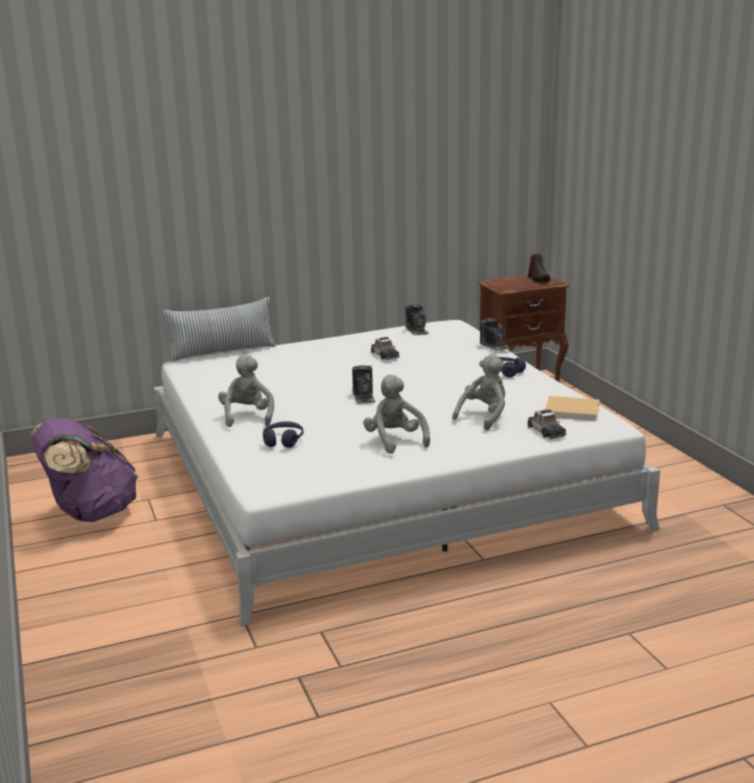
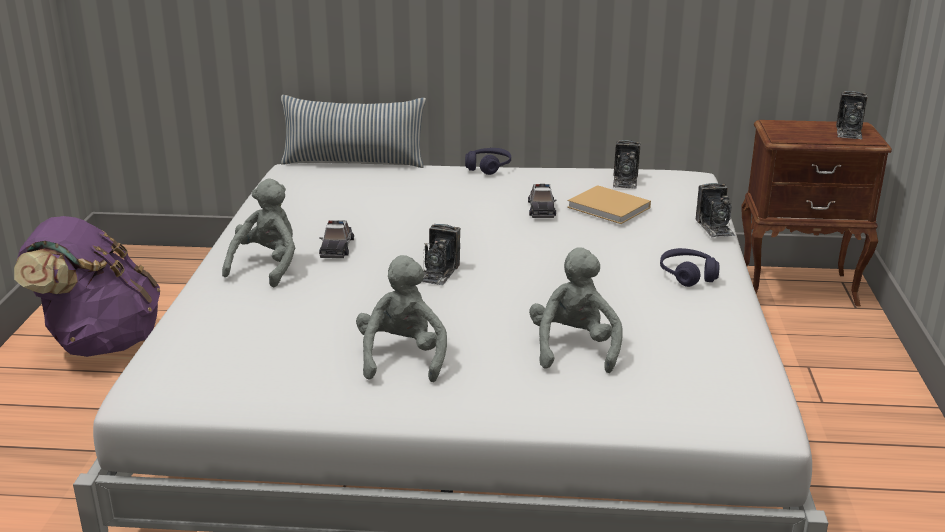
camera: 25 degrees right, 5 degrees up
purple headphones [263,421,304,448] -> purple headphones moved to [465,148,511,175]
grey plush toy [452,354,505,430] -> grey plush toy turned 60 degrees counterclockwise [529,247,622,373]
toy car [527,409,566,439] -> toy car moved to [319,220,354,258]
shoe [528,254,550,282] -> camera [836,91,868,139]
beige book [545,396,600,421] -> beige book moved to [567,185,651,224]

